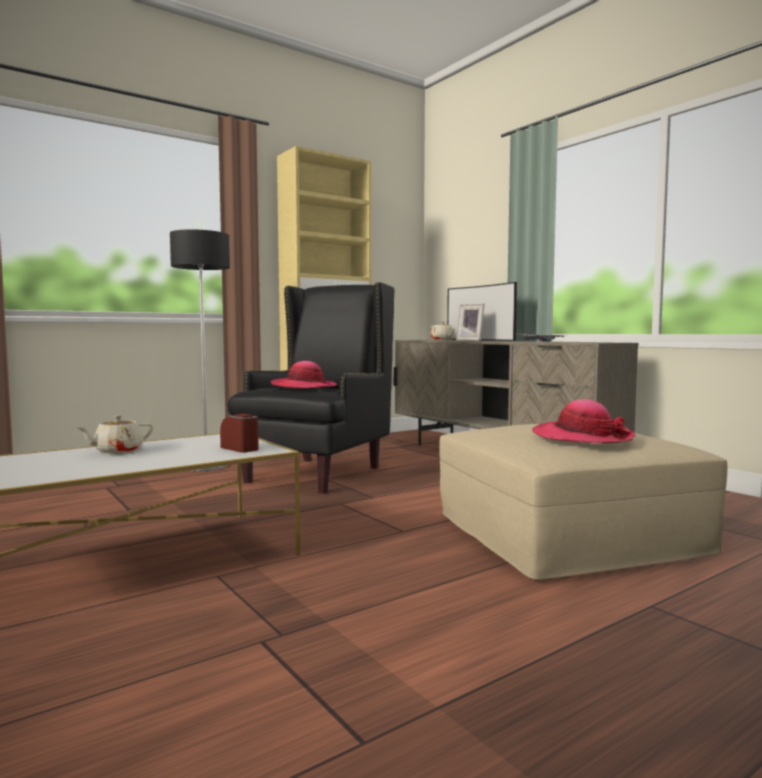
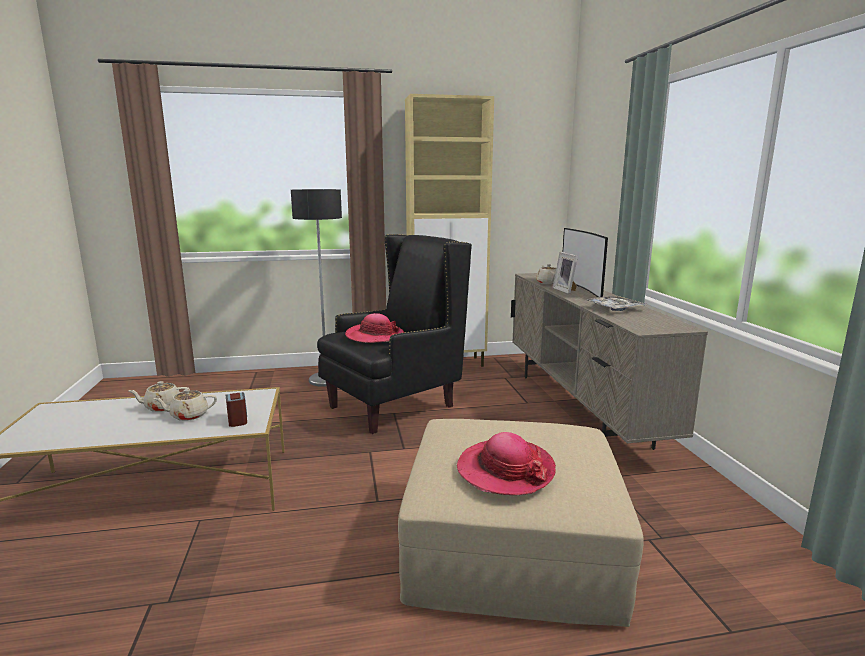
camera: 25 degrees right, 10 degrees up
none -> beige teapot [154,389,217,421]

